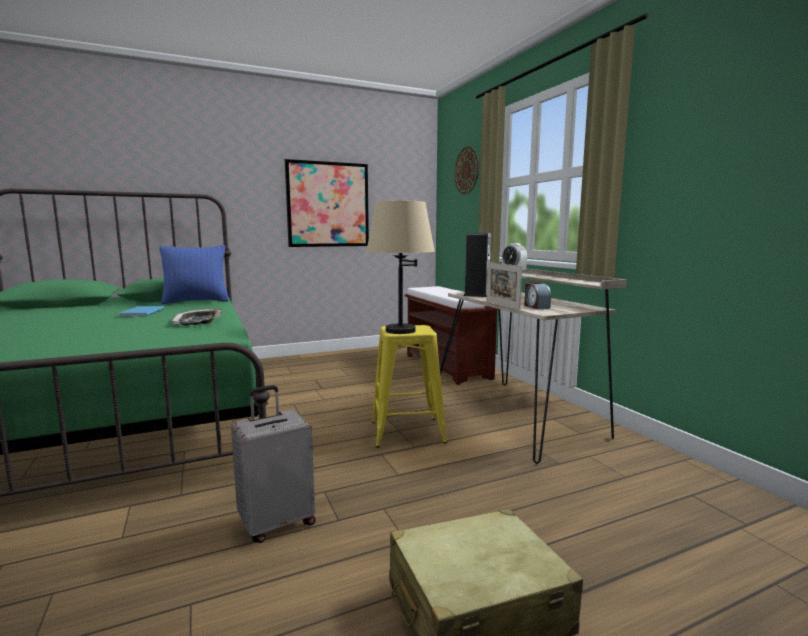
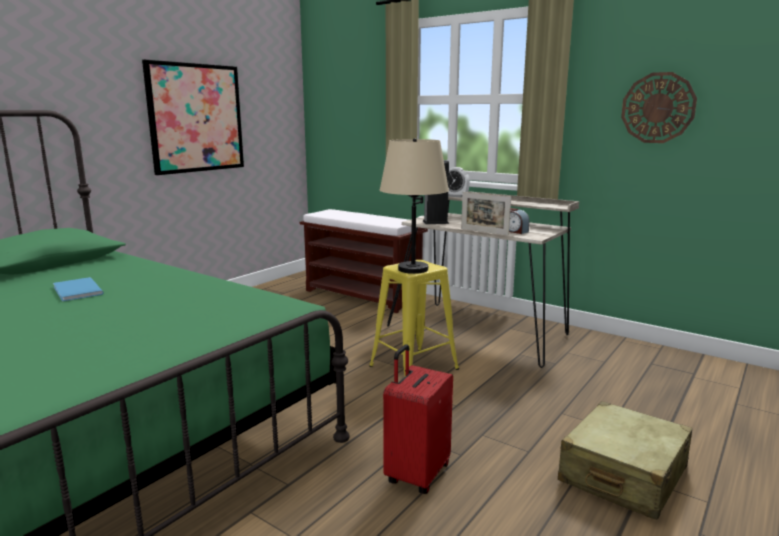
camera: 30 degrees left, 5 degrees up
blue pillow [159,245,229,304] -> none
tray [171,309,222,326] -> none
grey suitcase [231,385,316,543] -> red suitcase [383,344,453,494]
wall clock [454,146,479,194] -> wall clock moved to [621,72,697,143]

